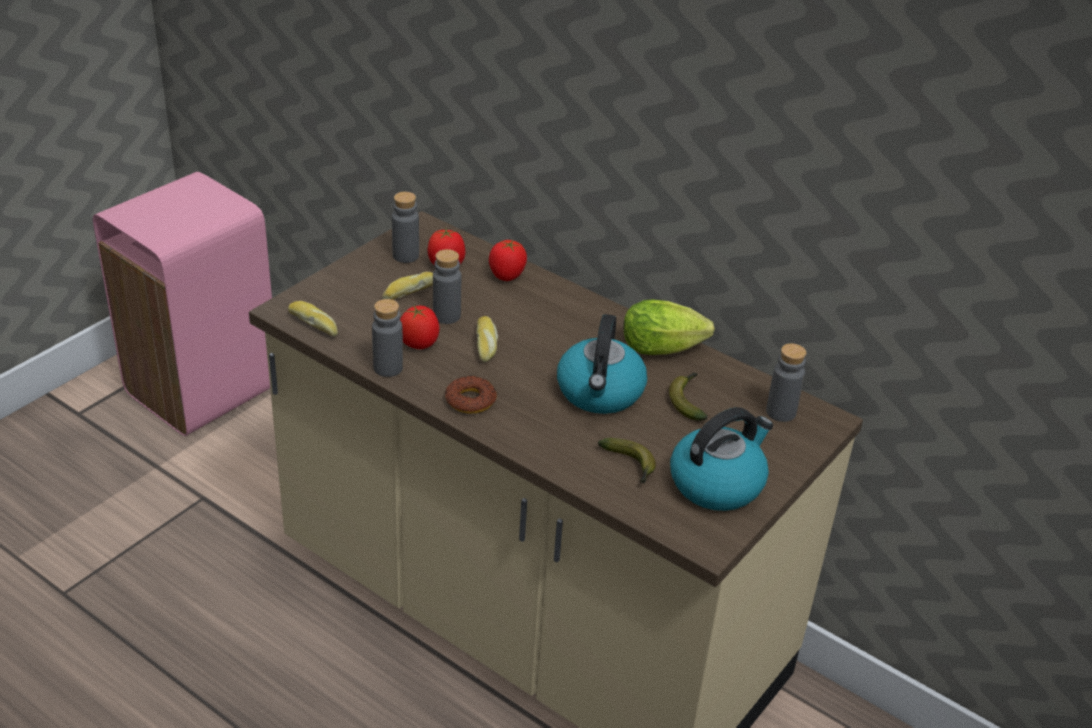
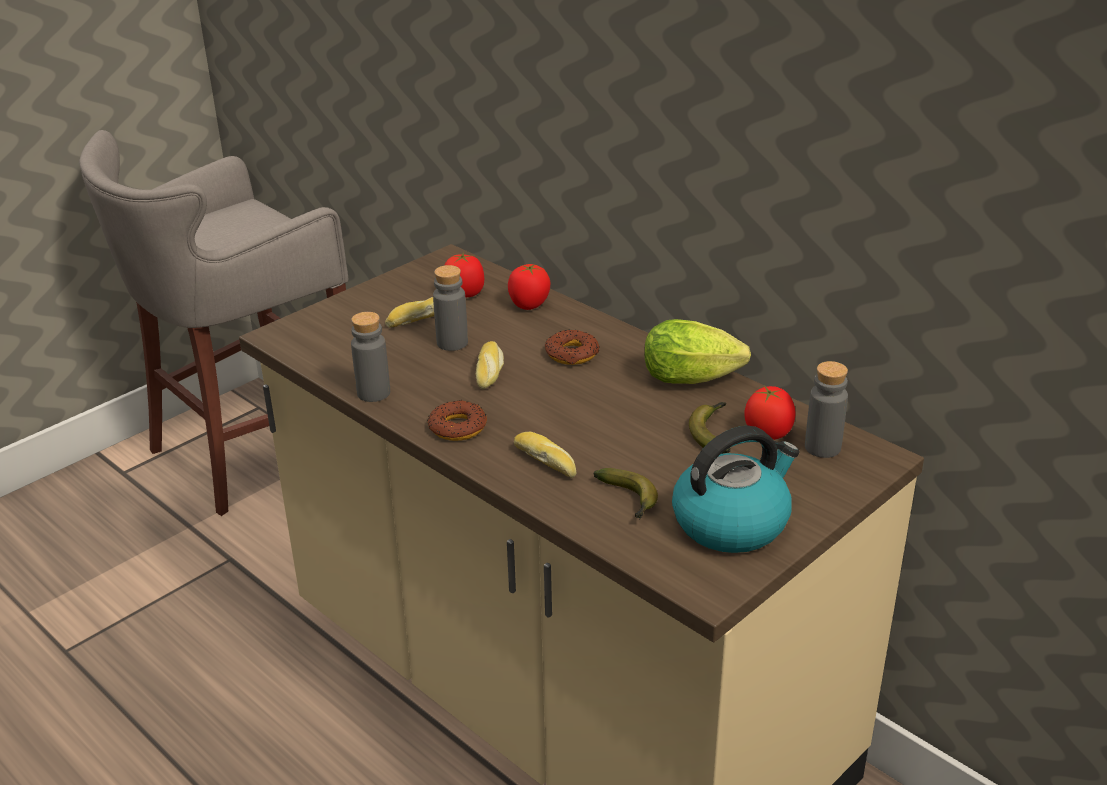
camera: 10 degrees right, 5 degrees down
pink trash can [93,172,272,436] -> grey stool [79,130,348,516]
bread [288,301,338,337] -> bread moved to [514,432,577,478]
grey bottle [392,192,419,263] -> none
tomato [400,306,440,349] -> tomato moved to [744,386,796,440]
kettle [557,314,647,414] -> none
none -> donut [545,329,600,365]

